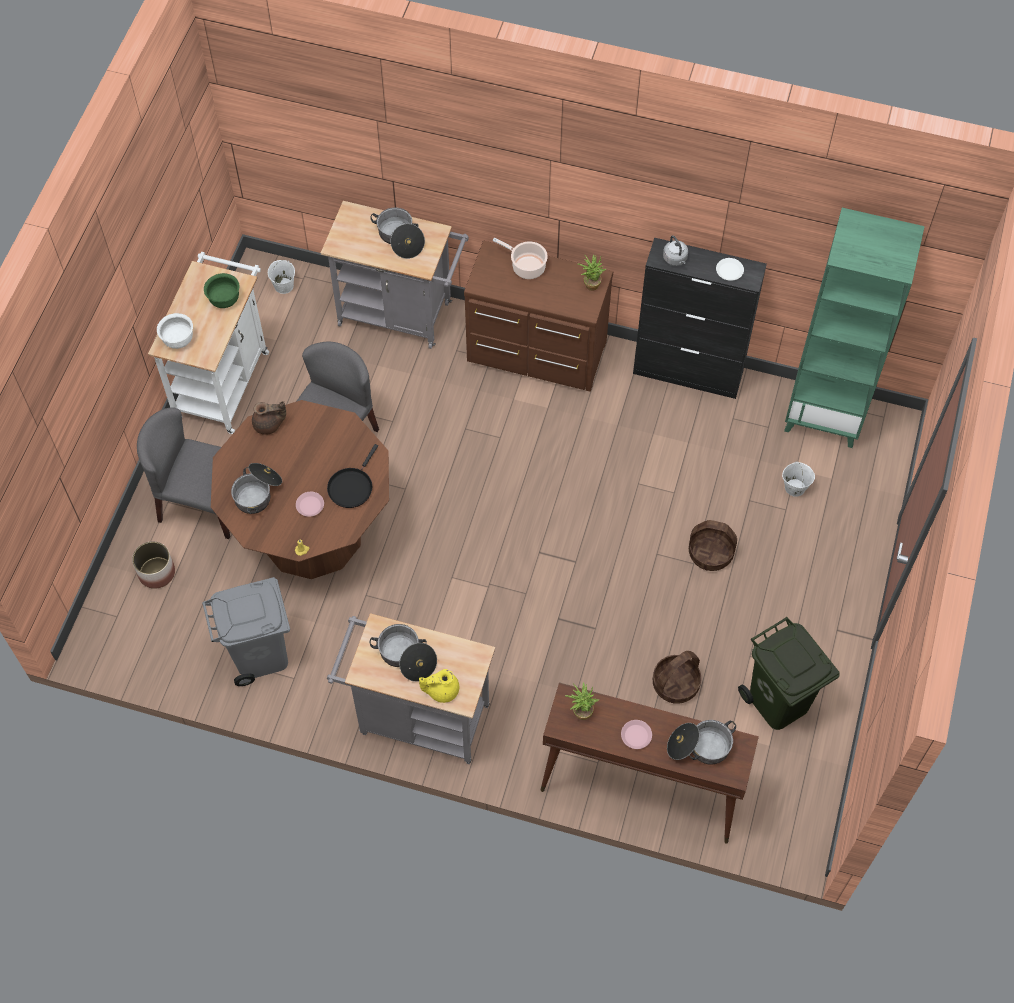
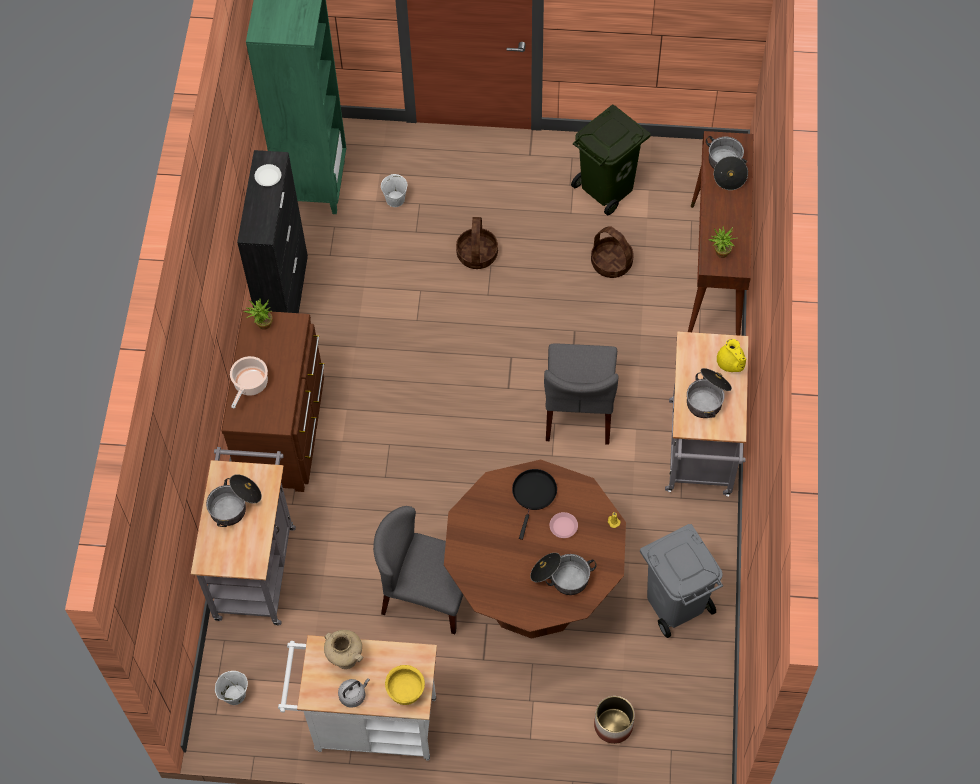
camera: 100 degrees left, 0 degrees up
grey chair [137,407,230,539] -> grey chair moved to [544,344,619,445]
white bowl [157,313,193,349] -> yellow bowl [385,665,425,705]
green bowl [204,273,240,308] -> beige vase [324,630,363,669]
brown teapot [252,401,286,435] -> none
black frying pan [327,444,378,508] -> black frying pan turned 90 degrees counterclockwise [512,469,557,540]
pink plate [621,720,652,749] -> none
grey kettle [663,235,688,266] -> grey kettle moved to [338,678,370,708]

